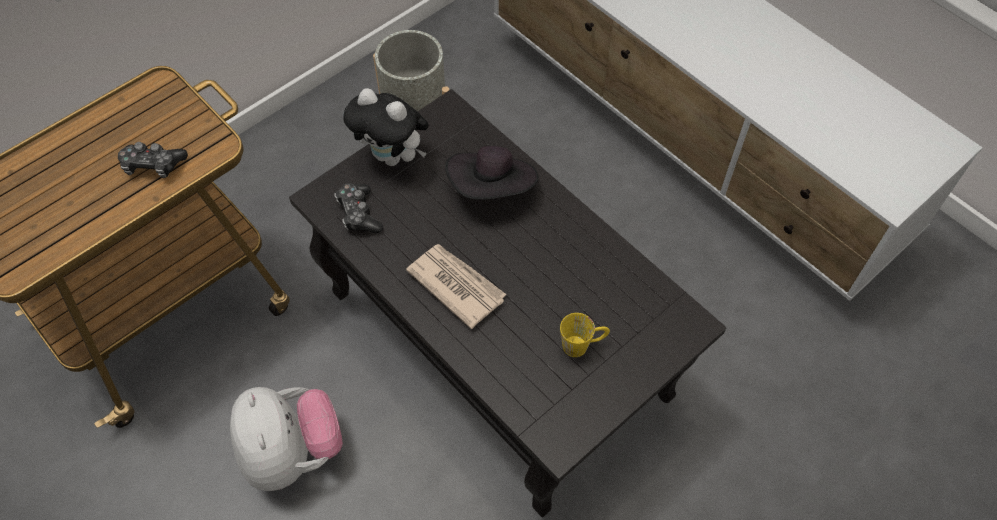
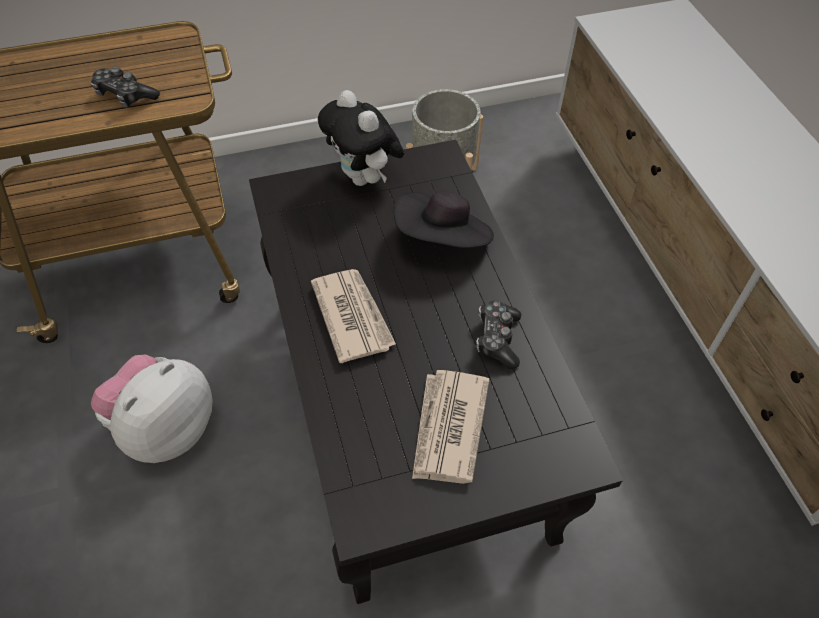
camera: 25 degrees right, 5 degrees down
plush toy [230,387,343,491] -> plush toy turned 150 degrees counterclockwise [91,355,212,463]
game controller [335,183,383,234] -> game controller moved to [476,300,521,369]
yellow mug [560,313,610,357] -> newspaper [412,370,489,484]

